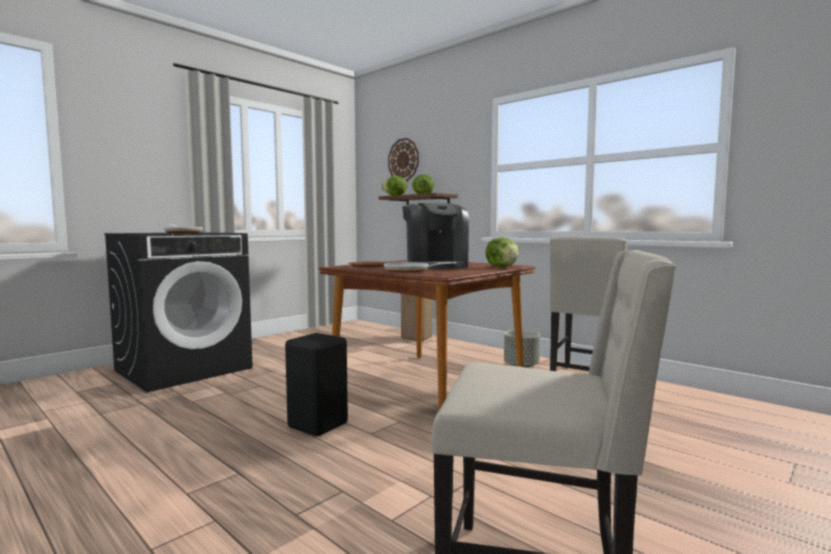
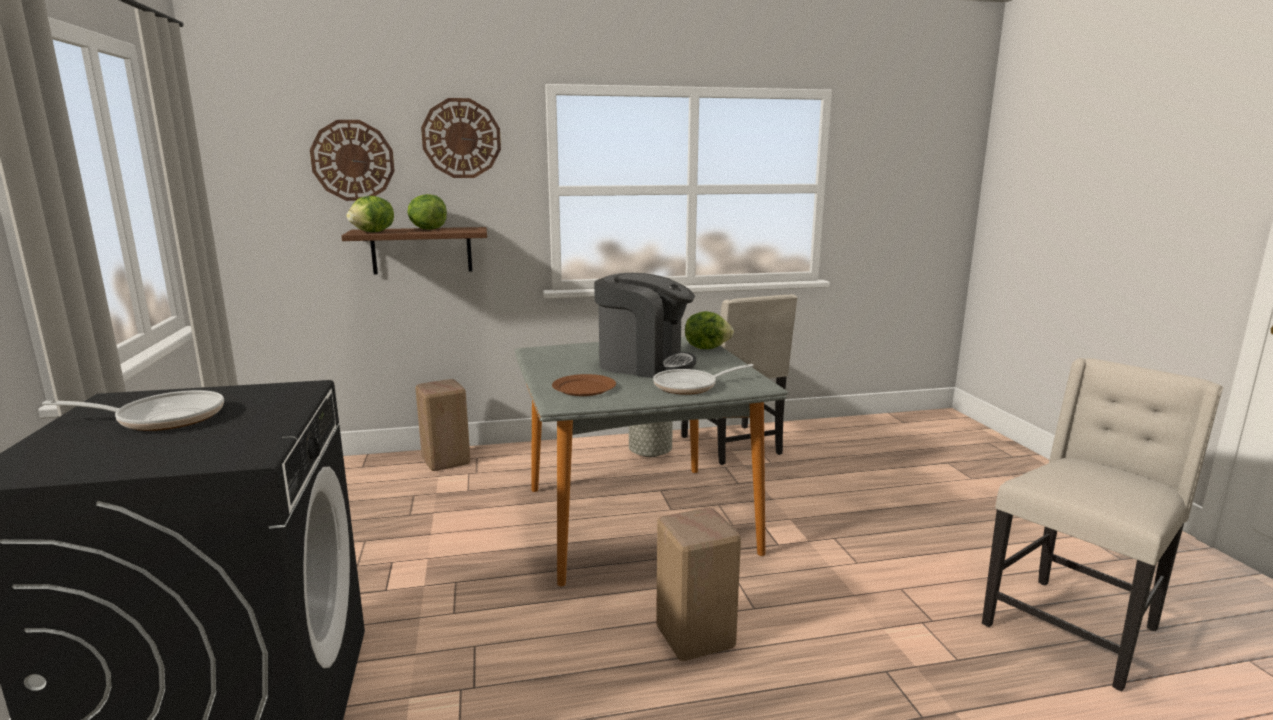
camera: 55 degrees left, 10 degrees up
black stool [285,333,348,436] -> beige stool [656,508,741,661]
brown dining table [319,260,535,410] -> grey dining table [515,337,788,586]
none -> wall clock [421,98,501,178]

